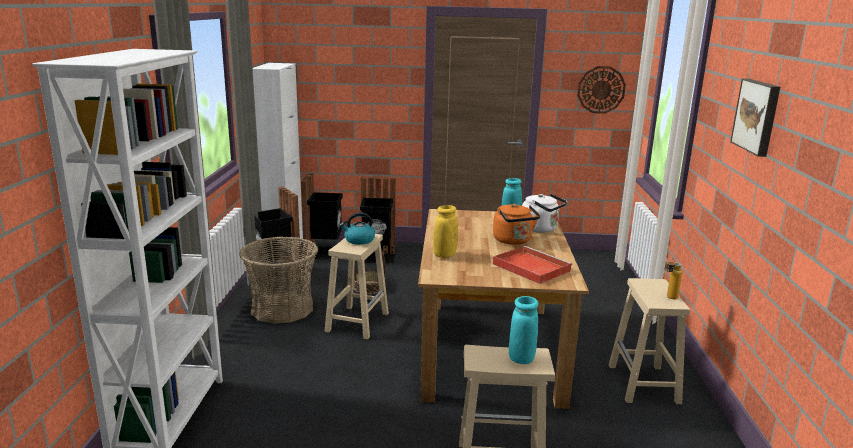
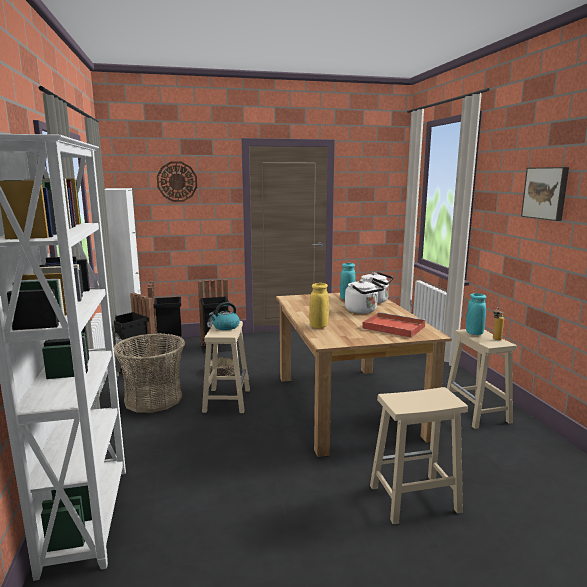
camera: 15 degrees left, 5 degrees down
orange kettle [493,204,540,245] -> white kettle [345,280,385,313]
turquoise vase [509,296,539,364] -> turquoise vase moved to [466,293,486,335]
wall clock [577,66,626,114] -> wall clock moved to [157,162,197,202]

